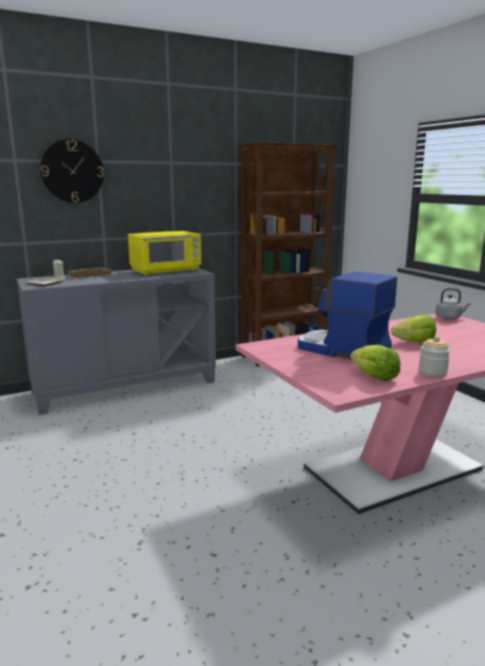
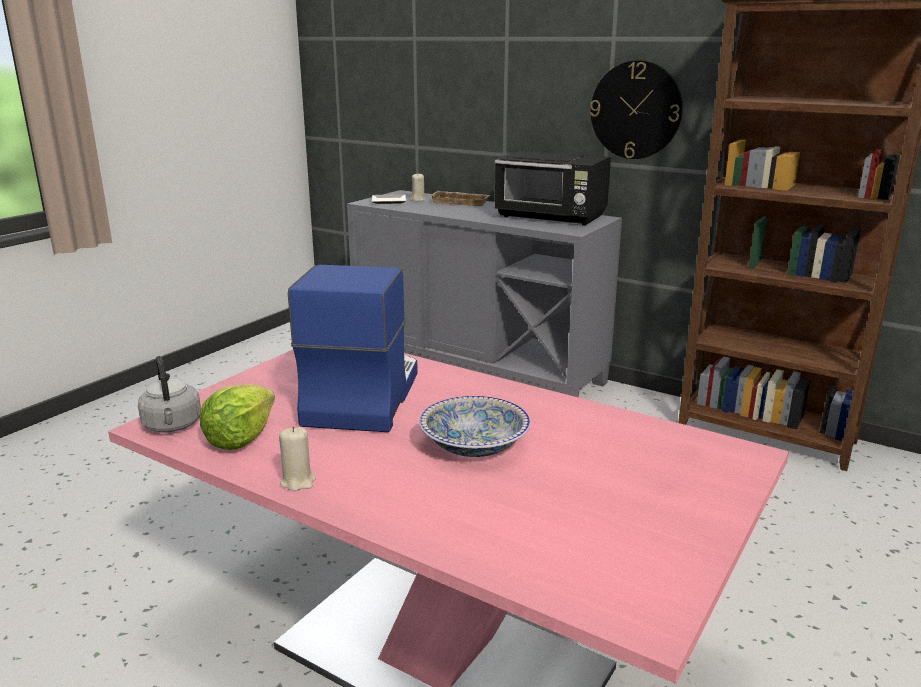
camera: 60 degrees right, 5 degrees up
wall clock [40,139,104,203] -> wall clock moved to [590,60,683,159]
yellow microwave [128,231,201,275] -> black microwave [495,151,611,226]
lettuce [391,315,436,343] -> bowl [419,396,531,457]
jar [419,336,451,377] -> beige candle [279,427,316,491]
grey kettle [435,288,471,320] -> grey kettle moved to [138,356,201,433]

